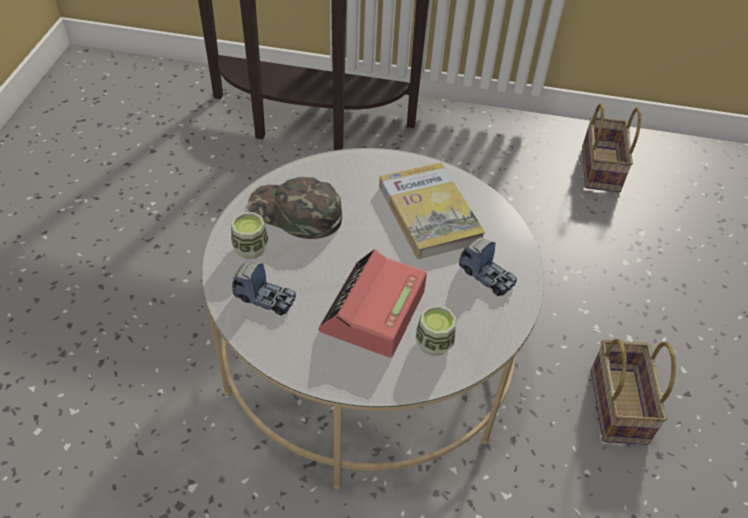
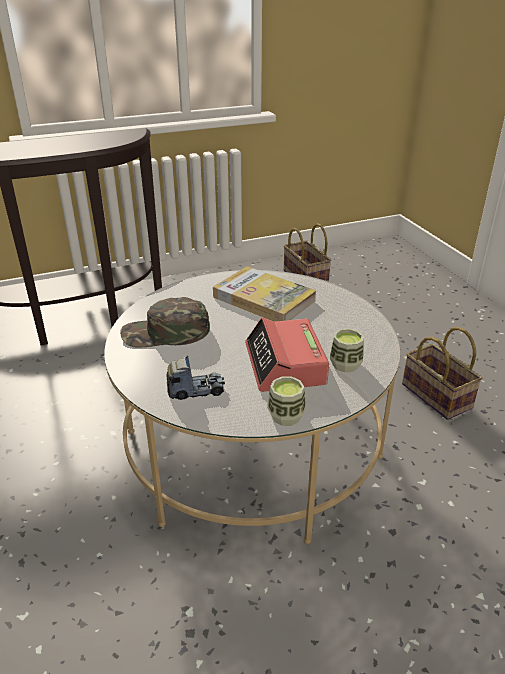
camera: 30 degrees left, 15 degrees down
cup [231,212,269,259] -> cup moved to [267,377,306,426]
toy truck [459,237,517,296] -> none

